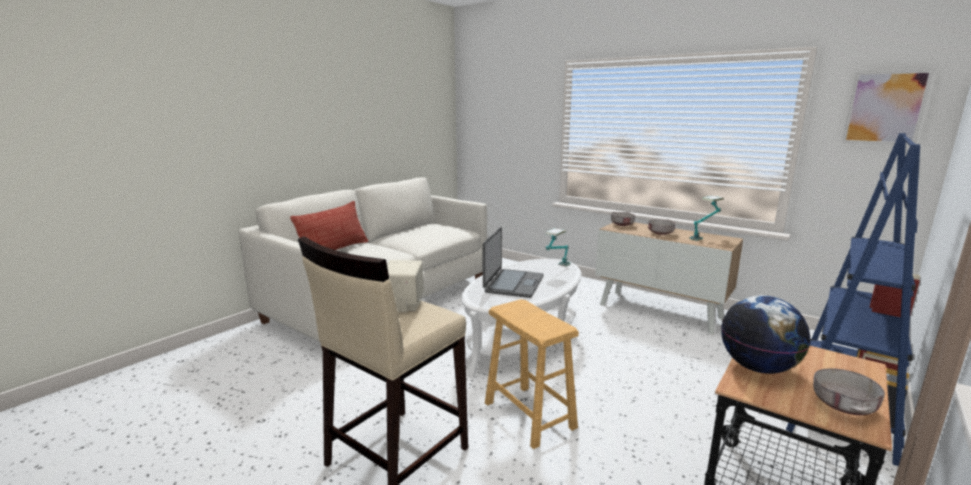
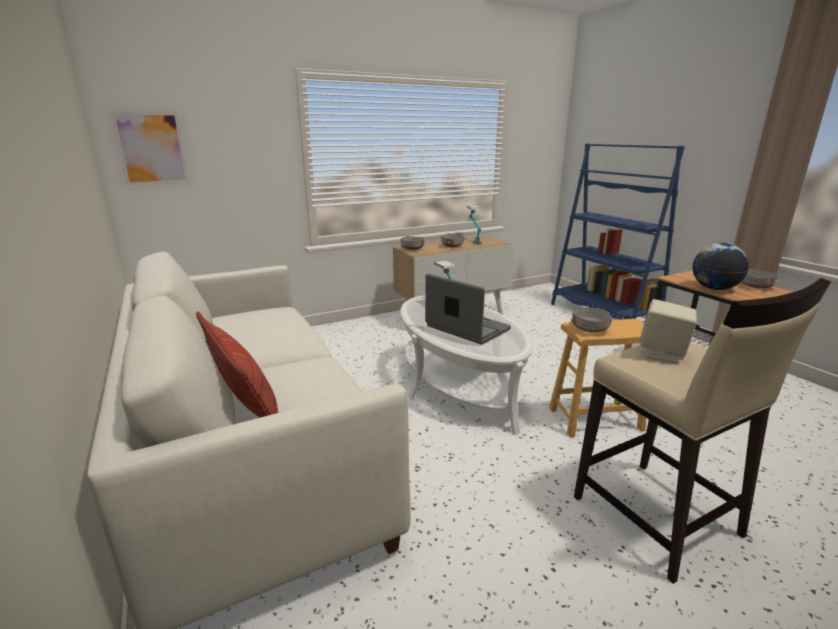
camera: 65 degrees left, 5 degrees up
picture [842,69,935,146] -> picture moved to [110,111,190,186]
none -> grey bowl [571,307,612,332]

